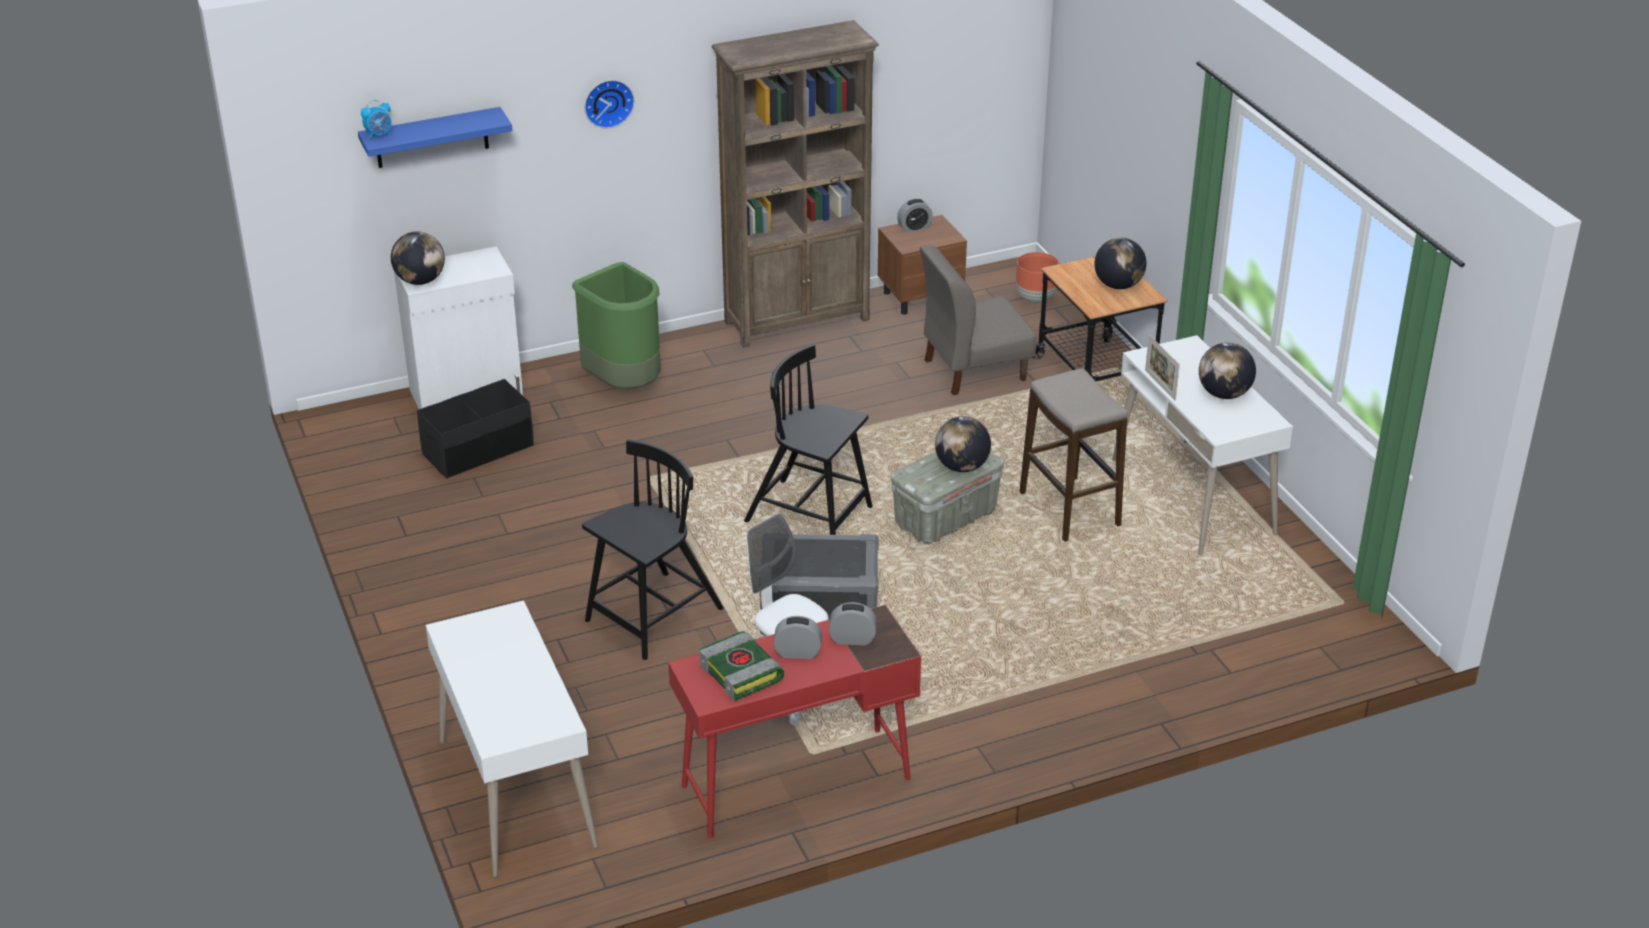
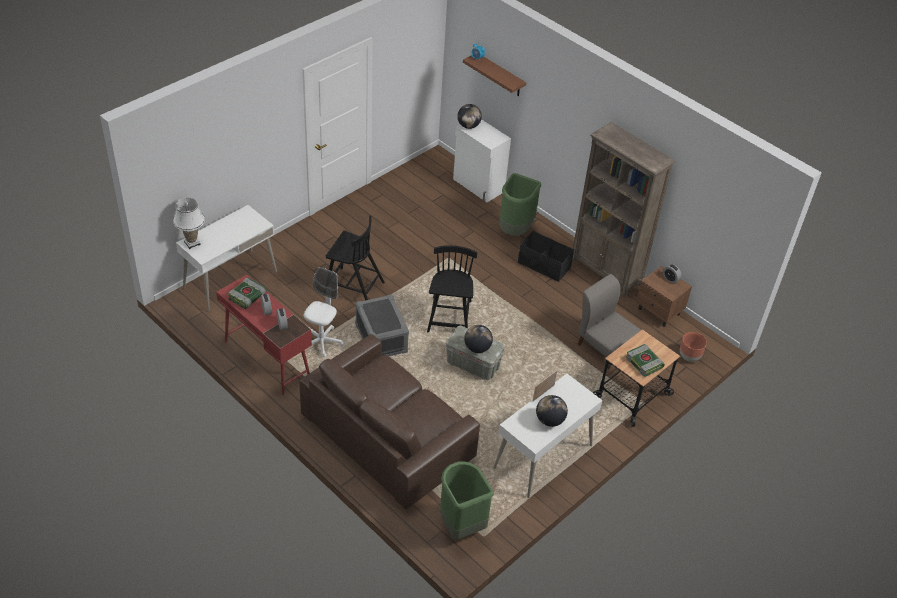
camera: 65 degrees right, 10 degrees up
blue shelf [358,107,513,168] -> brown shelf [463,55,526,96]
black storage box [417,379,534,478] -> black storage box moved to [518,231,574,282]
wall clock [584,80,634,129] -> none
stool [1019,368,1128,542] -> none
globe [1094,238,1146,289] -> book [626,344,665,377]
none -> white table lamp [173,198,205,249]
none -> brown sofa [299,334,480,509]
none -> green trash can [440,462,494,540]

